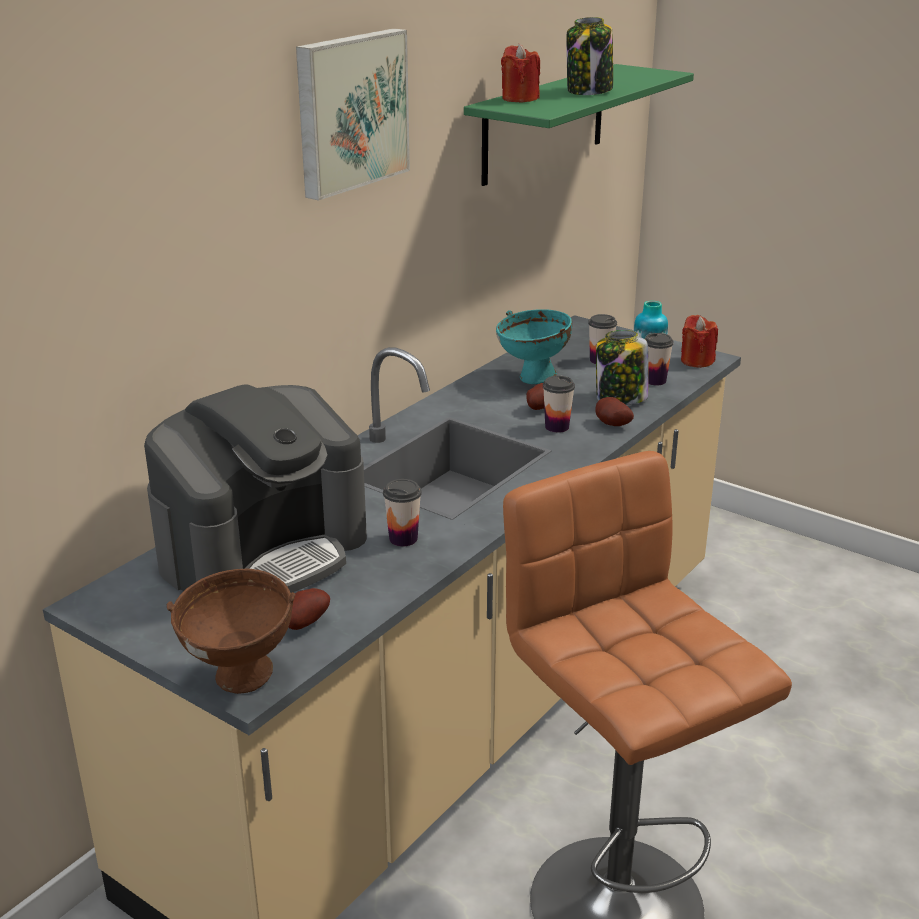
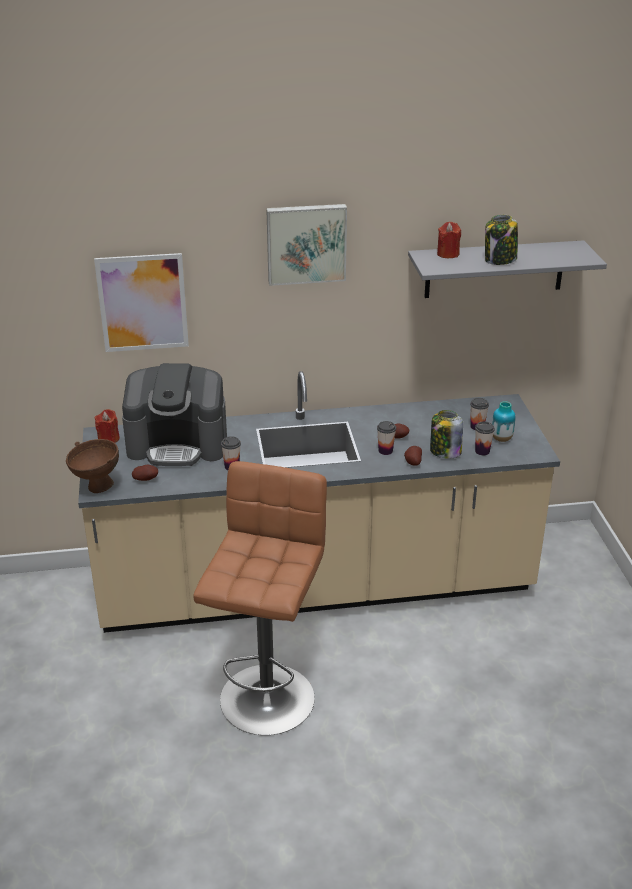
camera: 45 degrees right, 5 degrees up
green shelf [464,64,694,186] -> grey shelf [408,240,607,298]
turquoise bowl [496,309,572,384] -> none
red candle [681,315,718,368] -> red candle moved to [95,409,120,443]
none -> picture [94,253,189,352]

